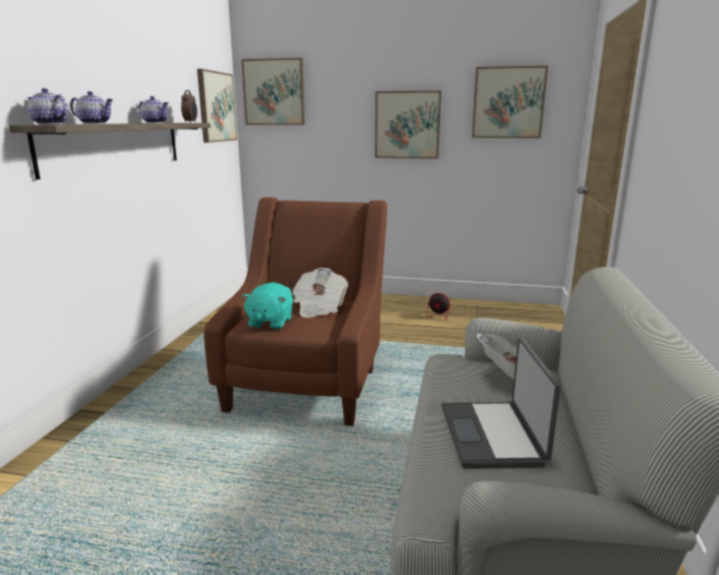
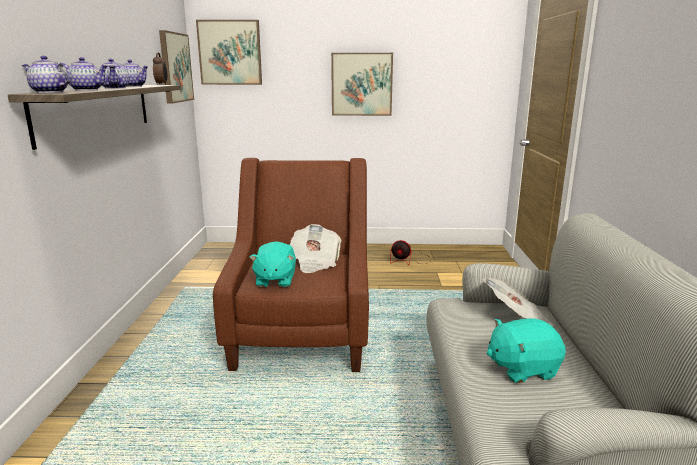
camera: 10 degrees left, 0 degrees up
laptop [441,337,561,469] -> turquoise plush toy [487,318,566,383]
picture [472,66,548,138] -> none
none -> teapot [99,59,129,89]

